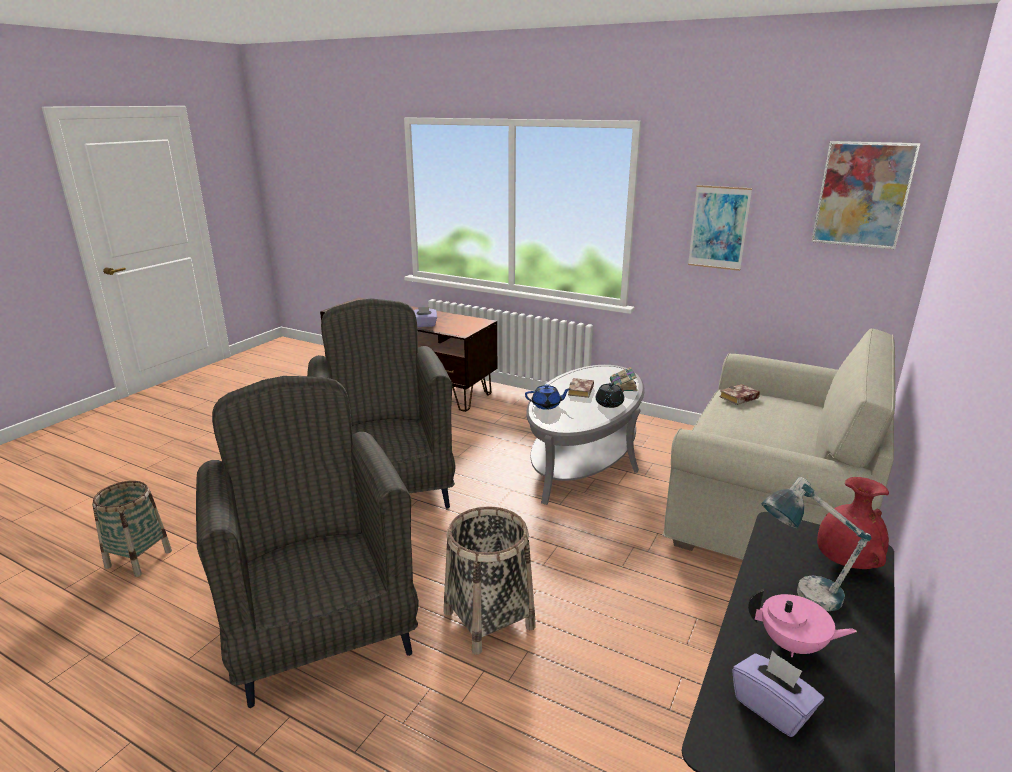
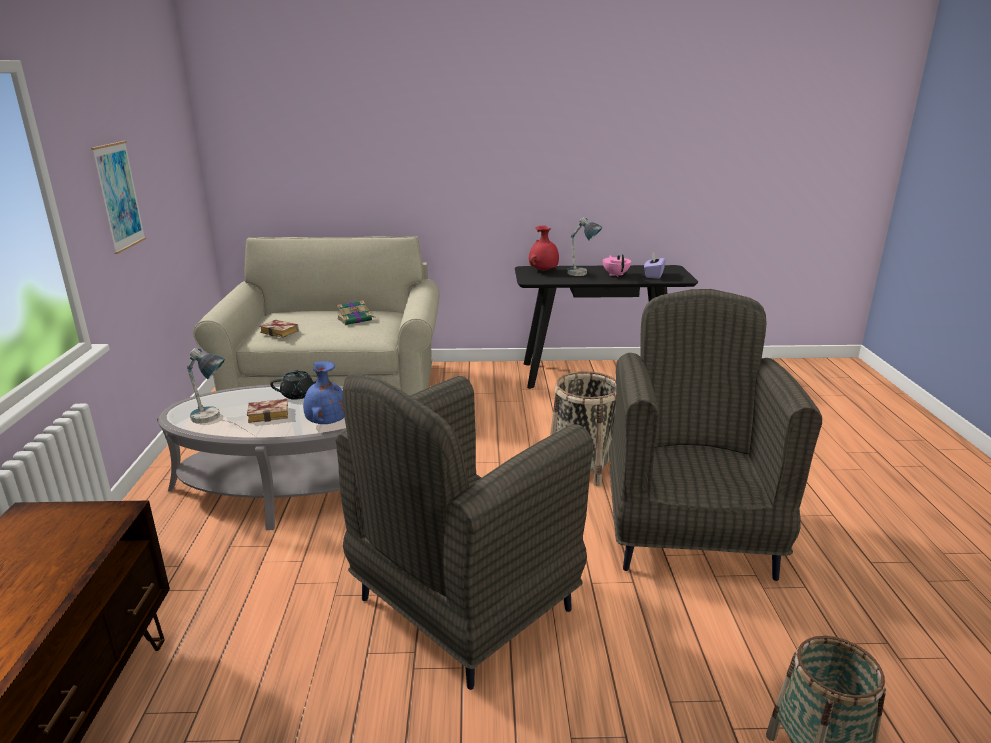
camera: 120 degrees left, 0 degrees up
grey armchair [196,376,419,708] -> grey armchair turned 150 degrees clockwise [609,289,822,581]
purple tissue box [414,307,437,327] -> none
blue teapot [525,384,570,410] -> blue vase [303,361,345,424]
book [610,367,638,392] -> book moved to [337,300,374,325]
picture [811,141,920,249] -> none
none -> table lamp [187,348,225,423]

